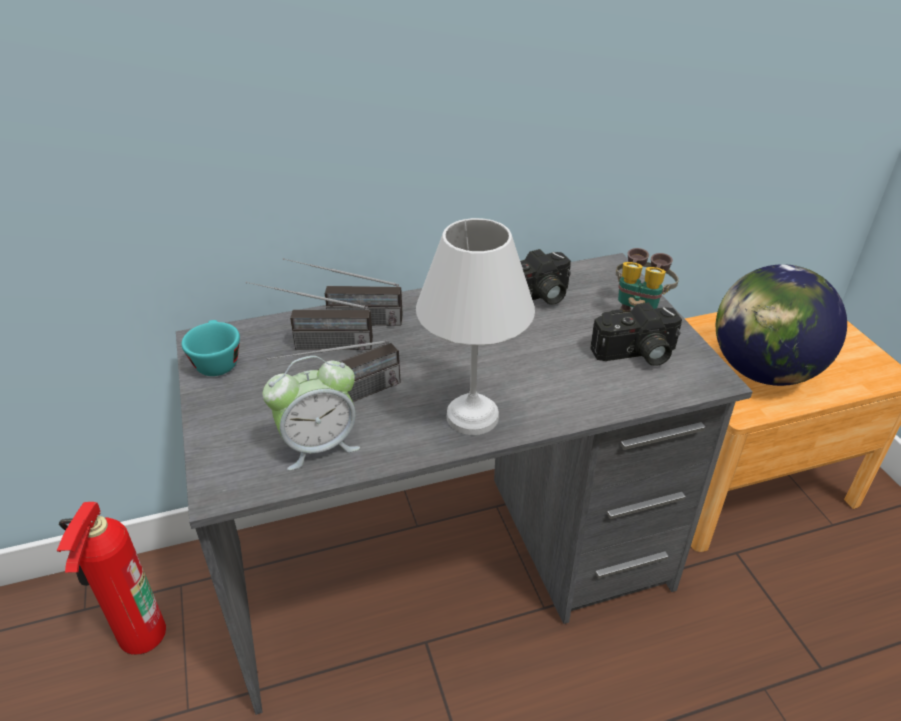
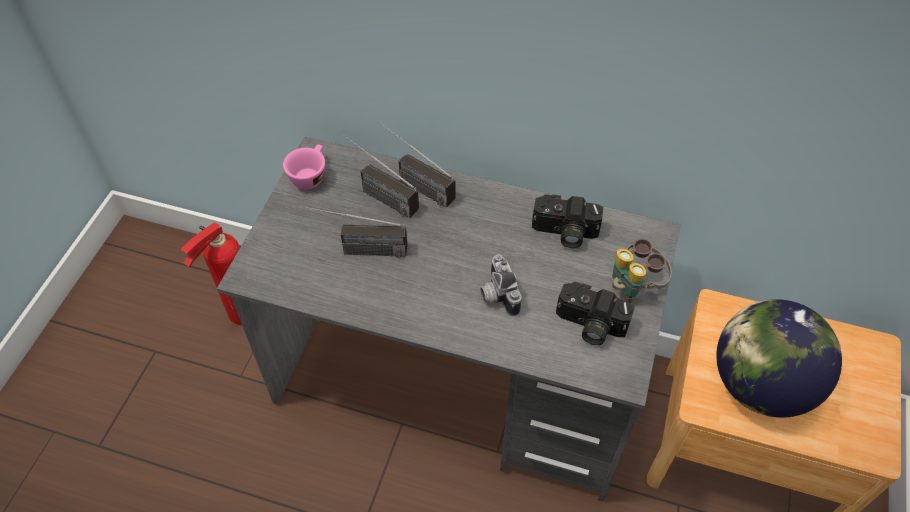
camera: 35 degrees right, 15 degrees up
turquoise cup [181,320,240,376] -> pink cup [283,144,325,190]
alarm clock [263,356,360,470] -> none
white table lamp [416,218,535,435] -> none
none -> camera [480,254,522,316]

